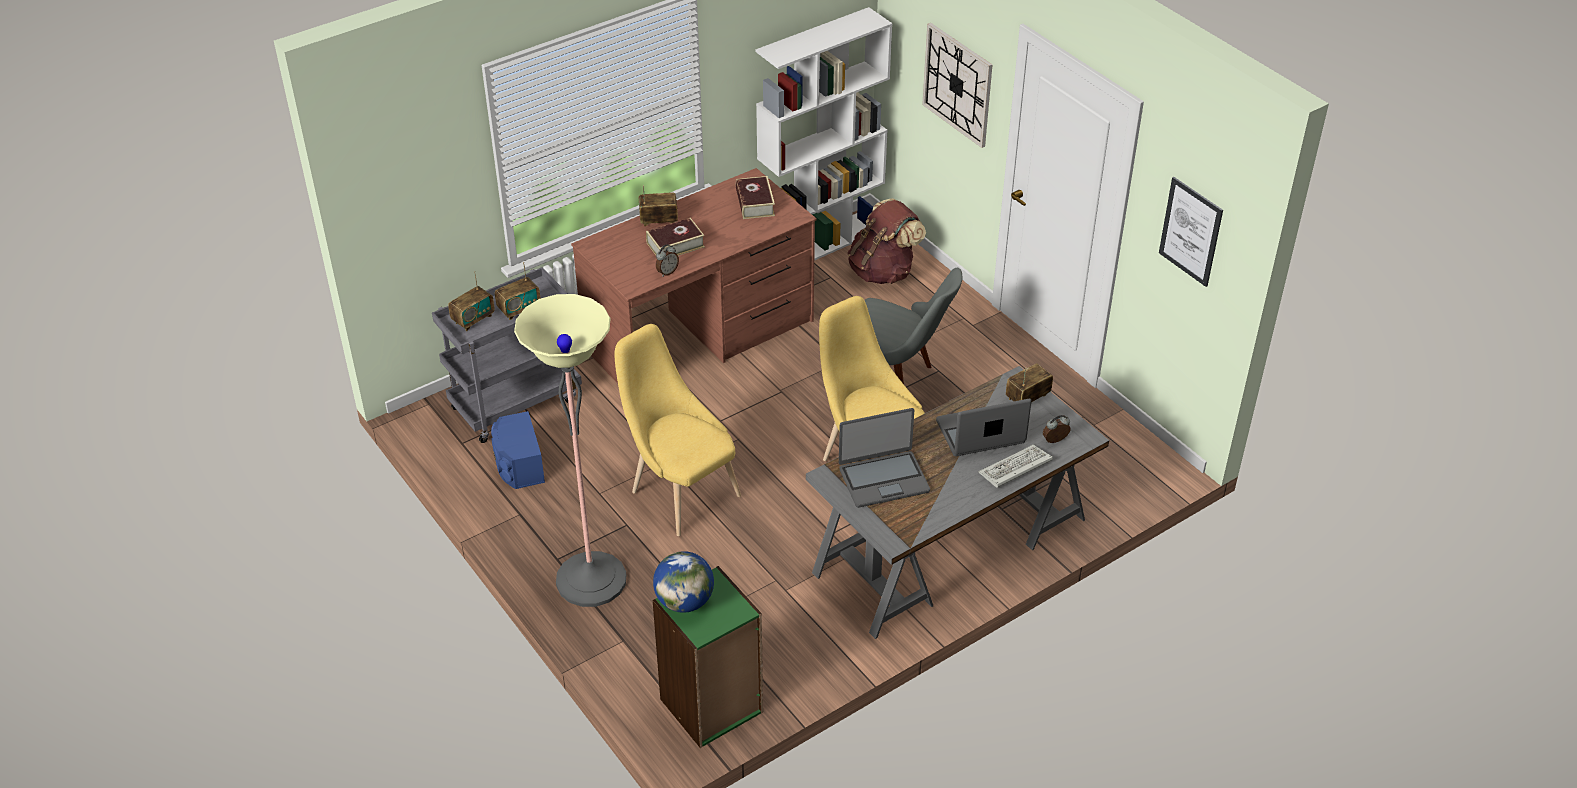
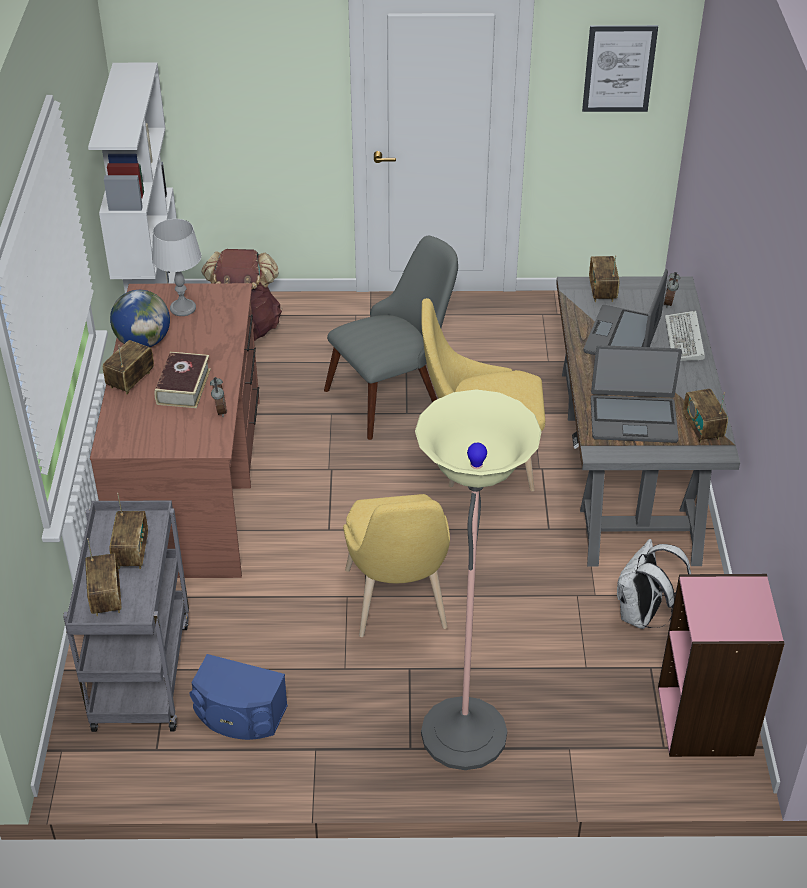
camera: 55 degrees left, 0 degrees up
yellow chair [615,324,741,536] -> yellow chair turned 90 degrees counterclockwise [343,494,450,637]
globe [653,551,714,613] -> globe moved to [110,290,170,347]
green bookcase [653,566,763,748] -> pink bookcase [658,574,785,757]
book [736,176,775,219] -> grey table lamp [152,219,202,316]
laptop [839,408,930,508] -> laptop turned 75 degrees clockwise [591,345,682,443]
wall clock [922,23,992,148] -> none
none -> white backpack [617,539,691,629]
none -> radio [683,389,728,443]

